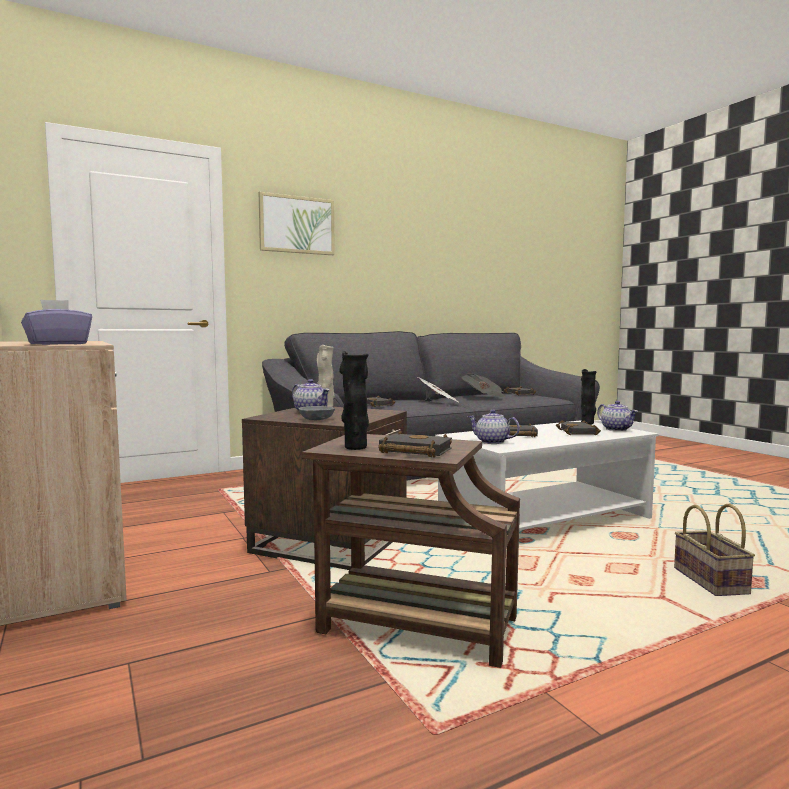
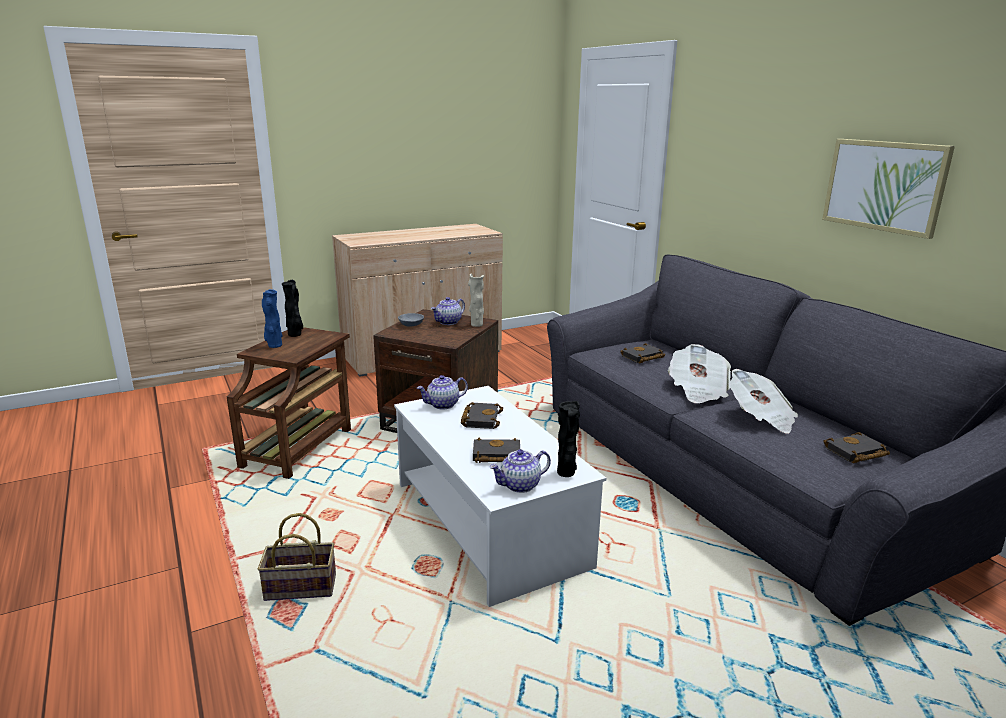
camera: 90 degrees right, 15 degrees up
purple tissue box [21,299,92,345] -> none
picture [259,192,335,255] -> picture moved to [822,139,955,239]
black book [378,431,452,457] -> blue vase [262,289,283,348]
teapot [468,410,520,444] -> teapot turned 150 degrees counterclockwise [417,375,468,409]

